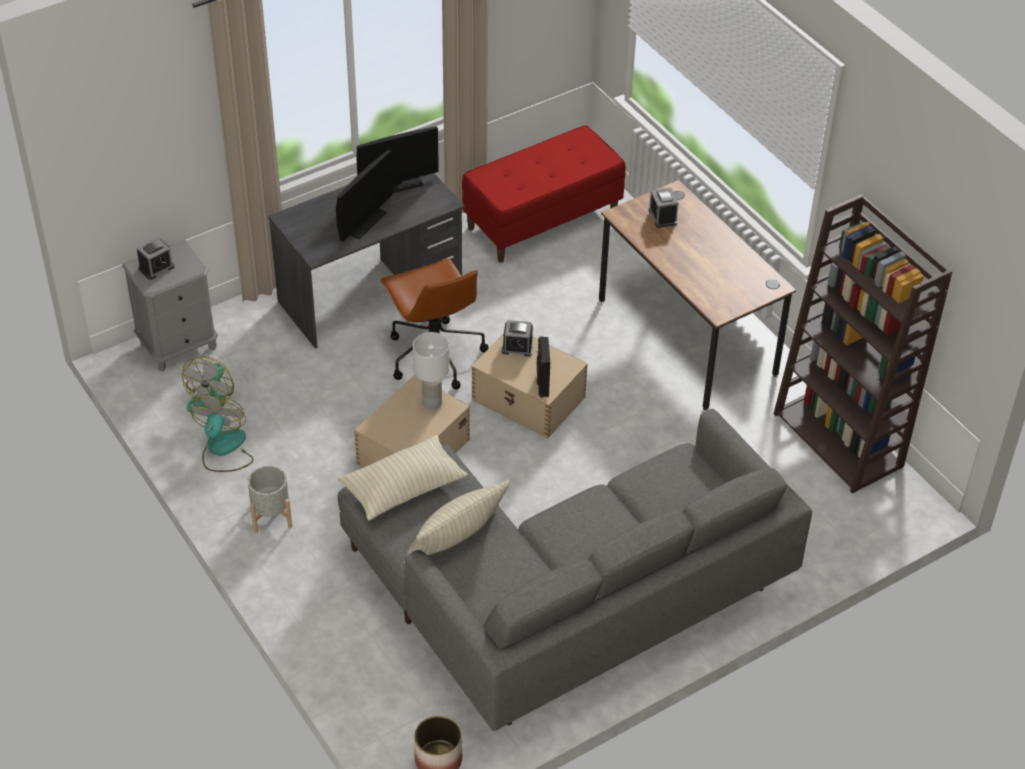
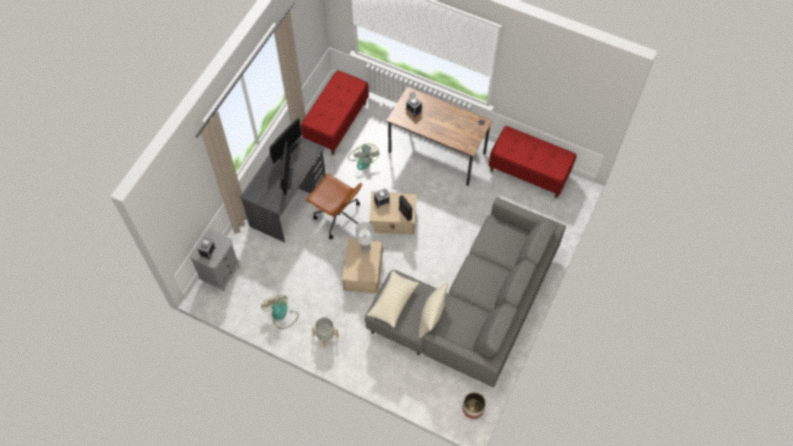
camera: 30 degrees left, 15 degrees up
fan [182,356,234,414] -> fan moved to [348,144,380,170]
brown bookcase [774,194,952,494] -> red bench [489,126,577,198]

